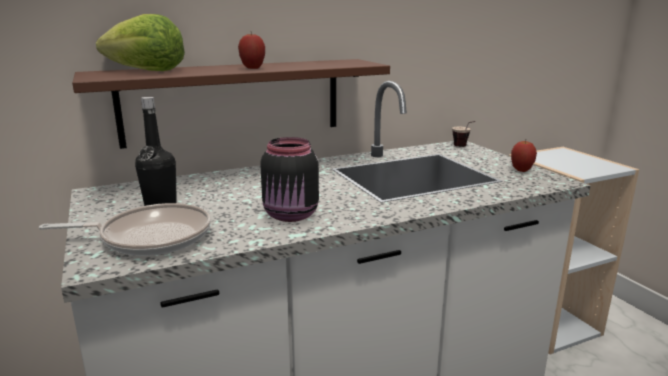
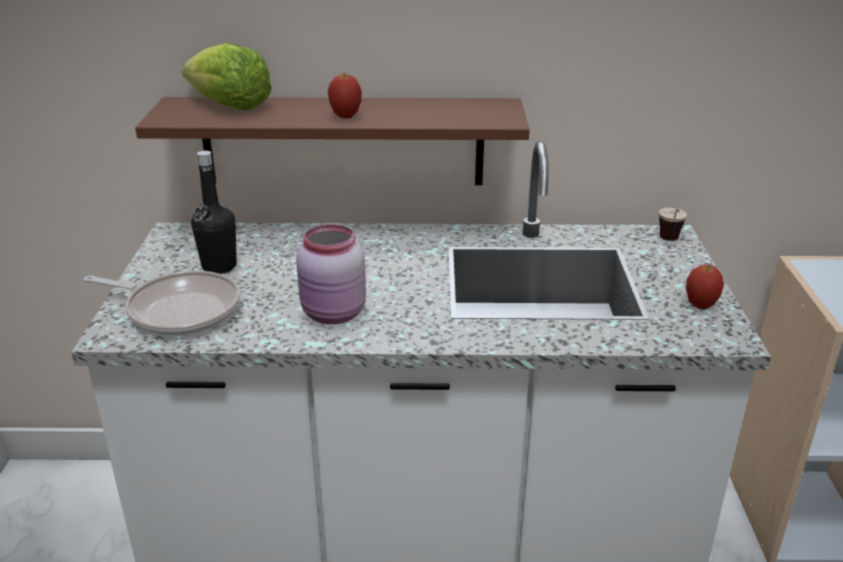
camera: 25 degrees right, 10 degrees up
black jar [260,137,319,222] -> pink jar [296,224,366,324]

